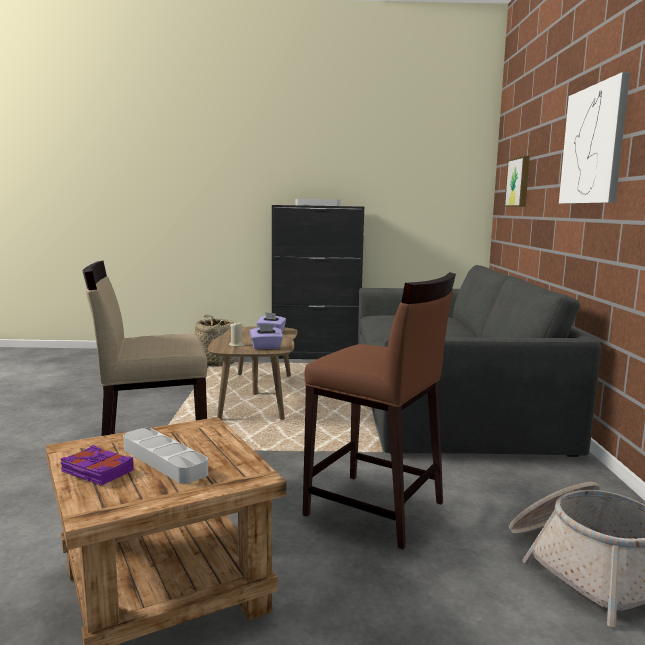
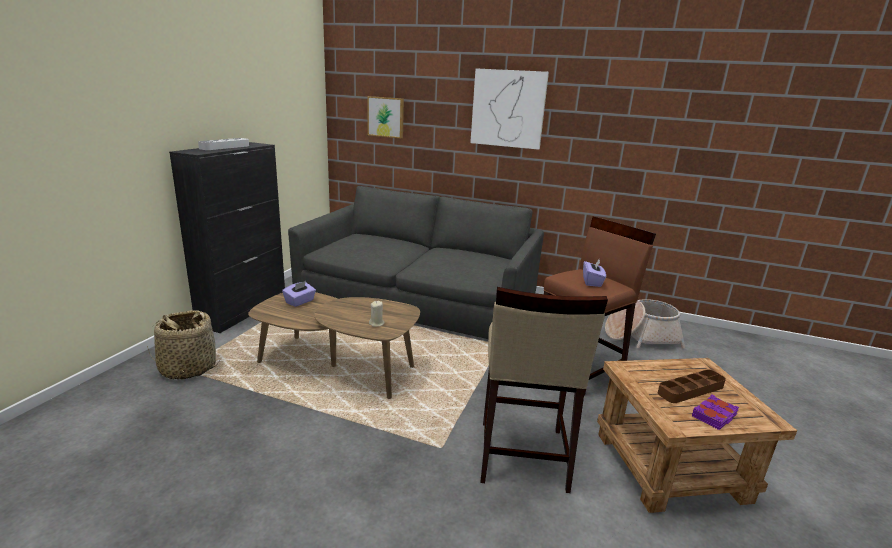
camera: 70 degrees left, 10 degrees up
grey tray [123,428,208,484] -> brown tray [658,370,726,403]
purple tissue box [249,324,283,349] -> purple tissue box moved to [583,259,606,287]

